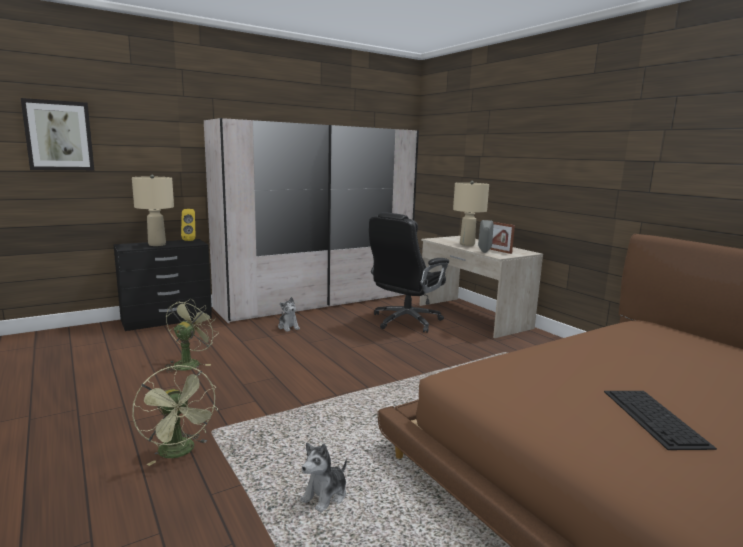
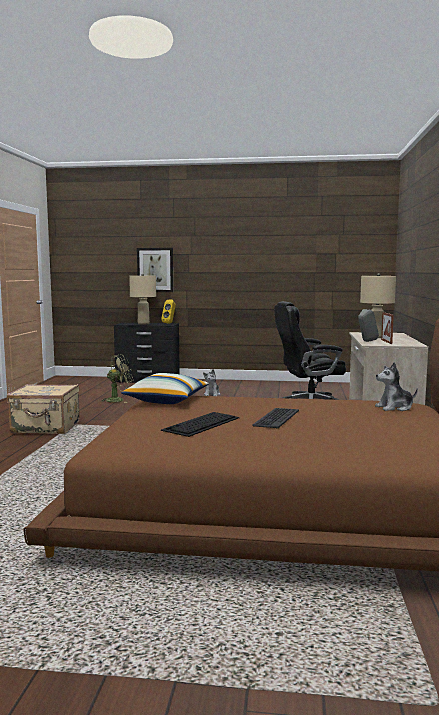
camera: 40 degrees right, 5 degrees down
picture [21,98,94,171] -> picture moved to [137,248,173,292]
green fan [132,365,218,466] -> beige suitcase [7,384,80,434]
white wardrobe [204,118,419,323] -> none
plush toy [300,443,347,512] -> plush toy moved to [375,362,418,411]
none -> pillow [121,373,209,404]
none -> keyboard [252,408,299,428]

